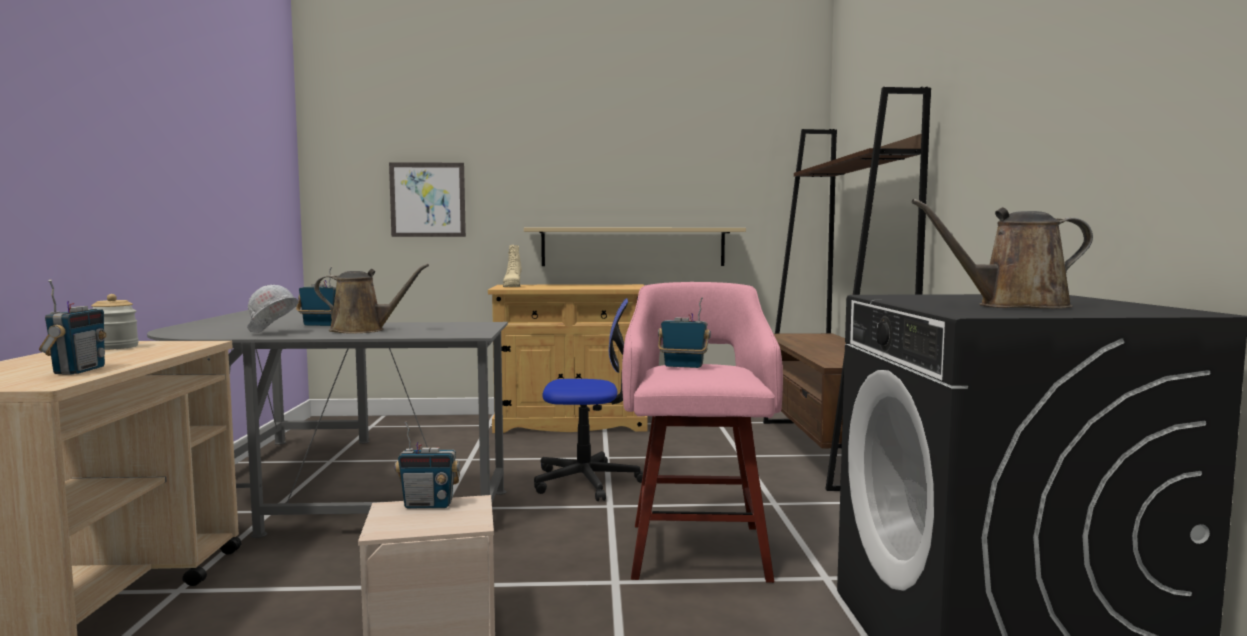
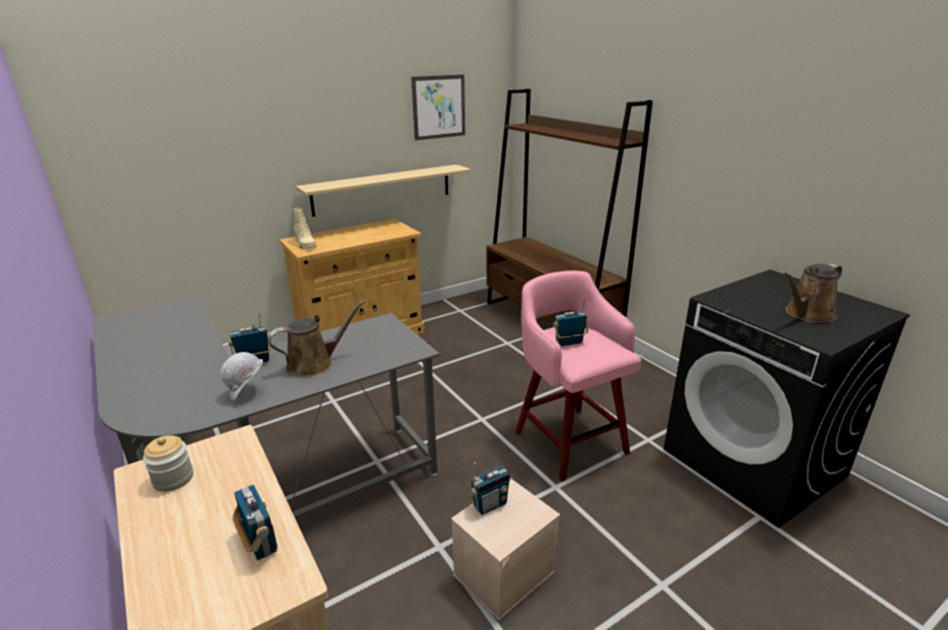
camera: 30 degrees left, 20 degrees up
picture [389,162,466,237] -> picture moved to [411,74,465,140]
office chair [534,298,643,501] -> none

